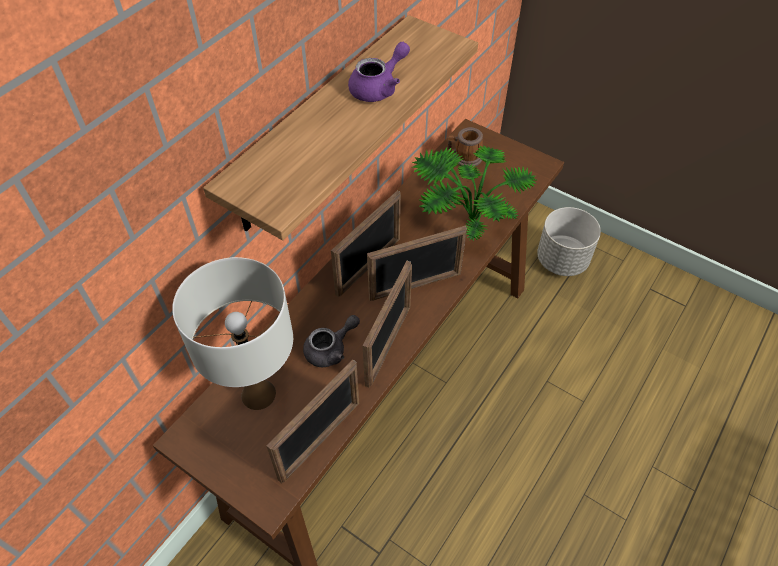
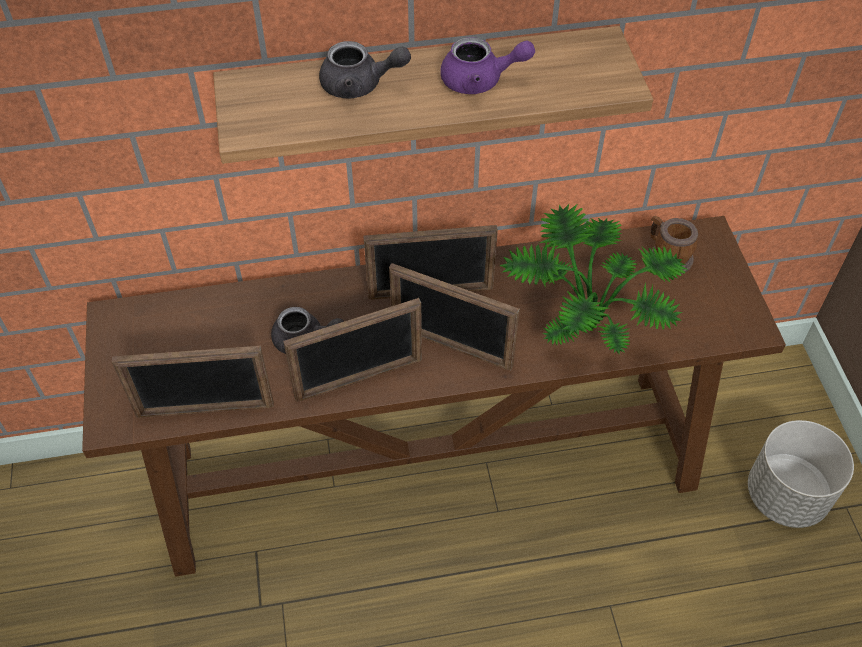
camera: 45 degrees right, 0 degrees up
white table lamp [172,257,293,410] -> none
none -> grey teapot [319,41,411,99]

